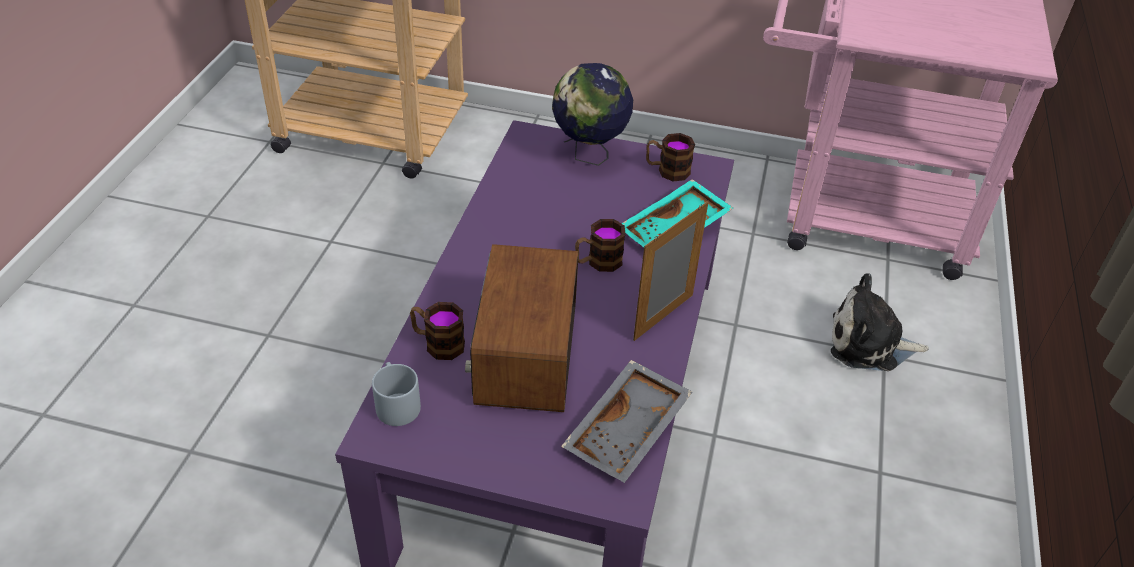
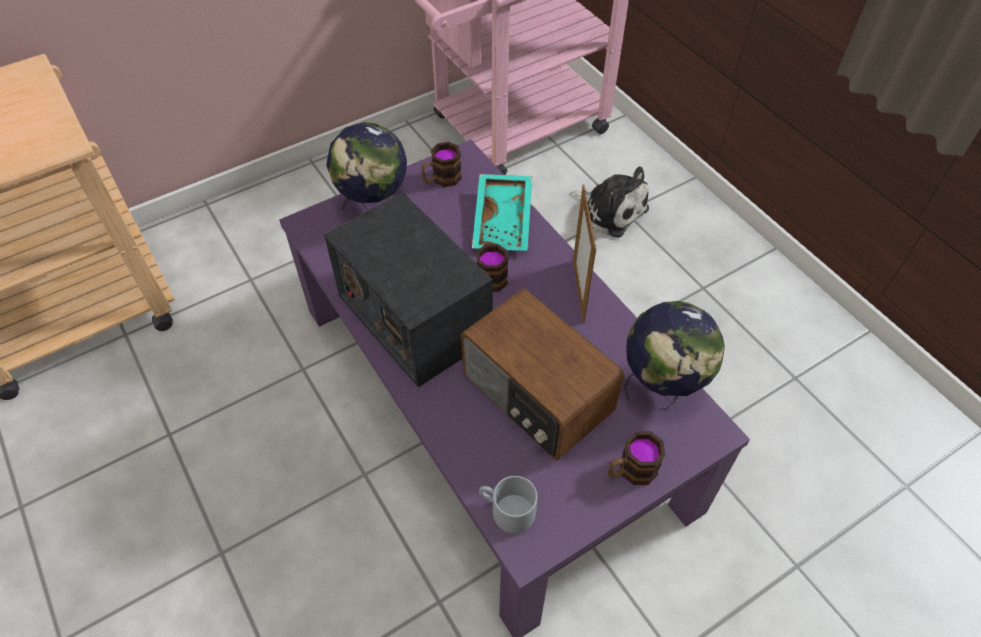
camera: 45 degrees left, 10 degrees up
mug [410,302,465,360] -> mug moved to [608,431,665,485]
grey tray [561,360,692,483] -> globe [624,301,725,405]
plush toy [831,273,929,371] -> plush toy turned 105 degrees counterclockwise [569,166,649,238]
none -> radio [324,192,493,387]

